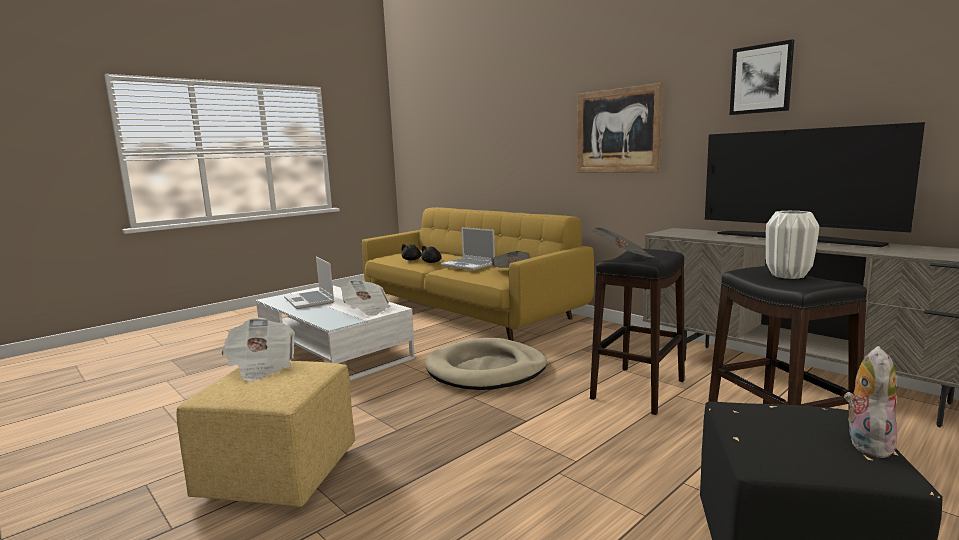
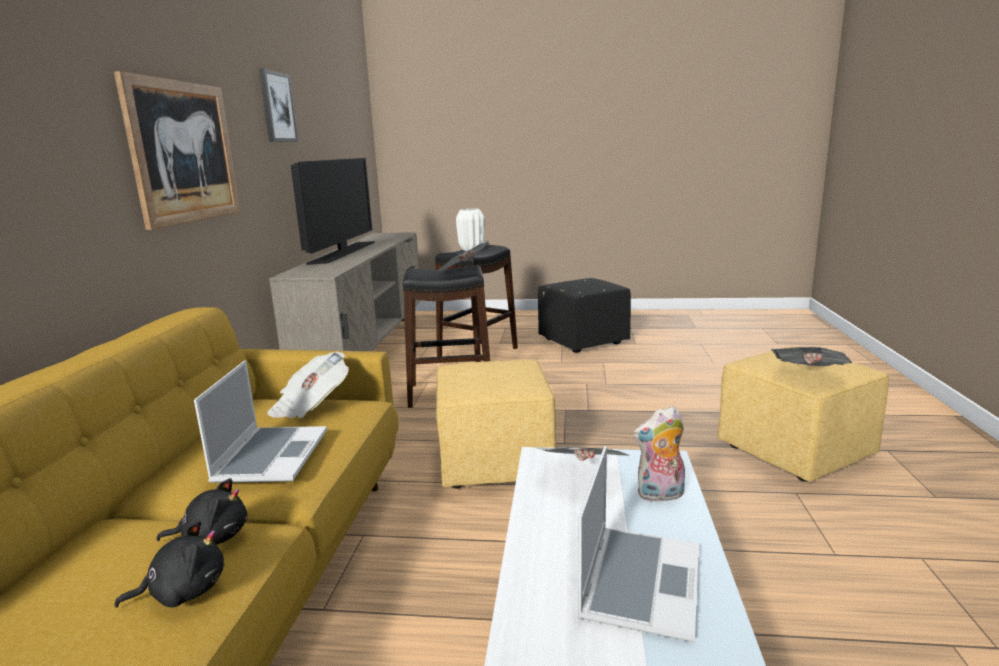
camera: 130 degrees left, 5 degrees up
beige dog bed [425,338,547,390] -> yellow ottoman [436,360,556,489]
plush toy [844,346,897,458] -> plush toy moved to [633,406,685,502]

